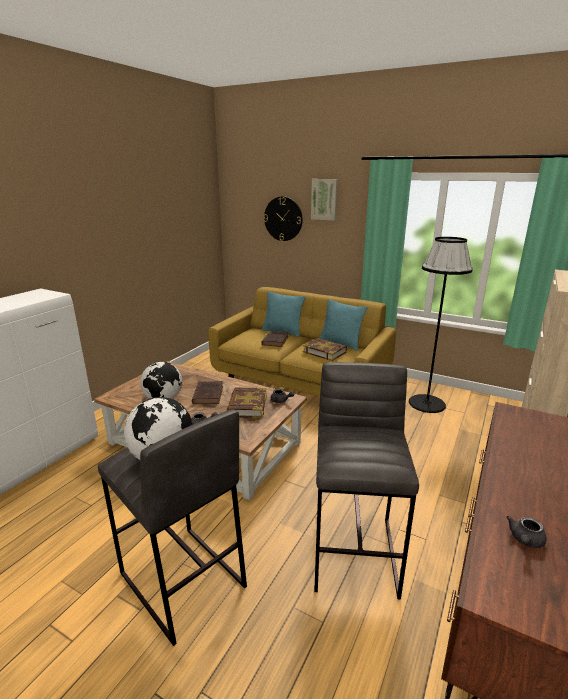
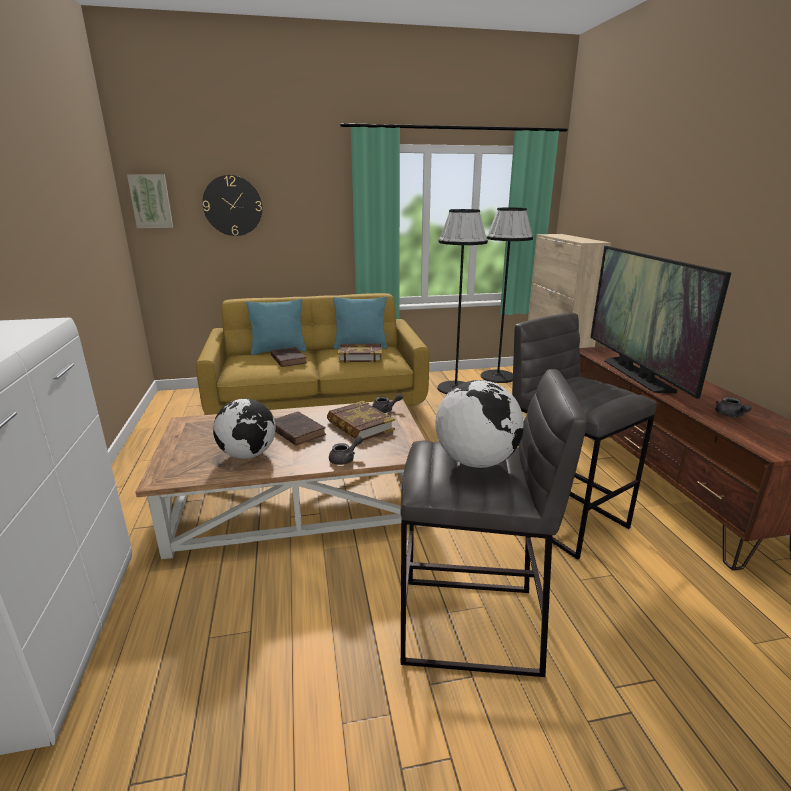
camera: 40 degrees left, 0 degrees up
picture [311,179,338,221] -> picture moved to [127,174,173,228]
none -> black floor lamp [480,208,533,383]
none -> television [590,246,731,399]

